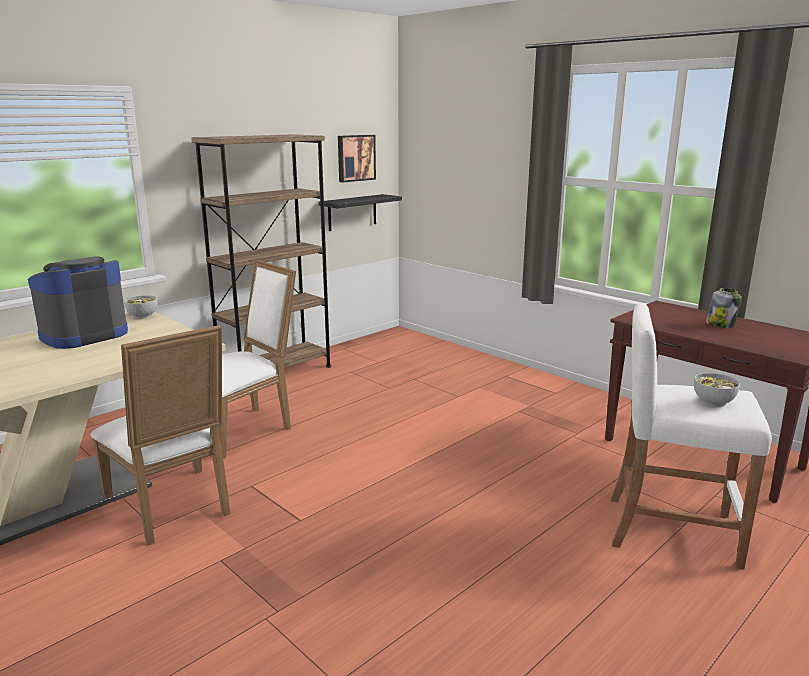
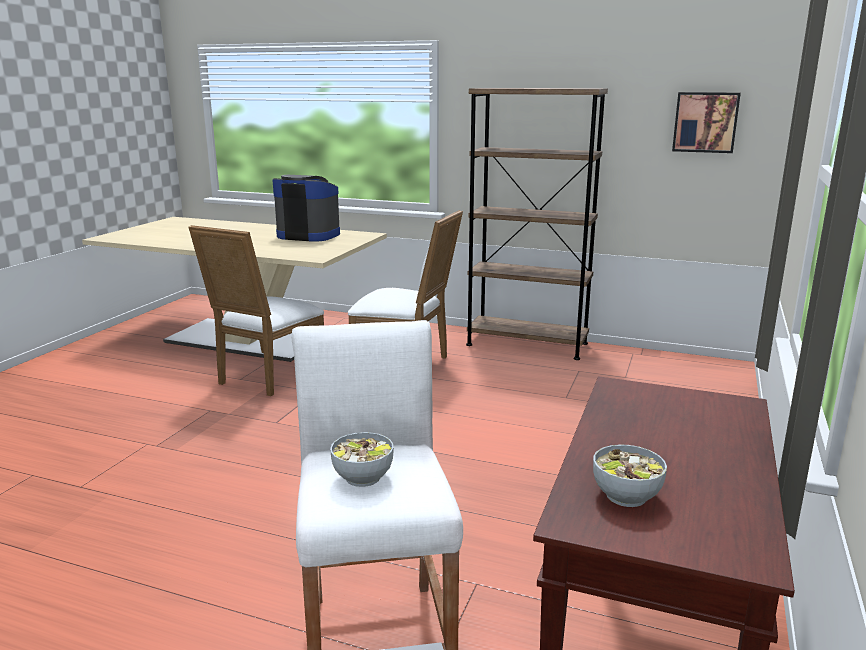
camera: 65 degrees right, 0 degrees up
bowl [124,295,158,319] -> bowl moved to [593,444,667,507]
black shelf [319,194,402,231] -> none
jar [706,288,742,328] -> none

